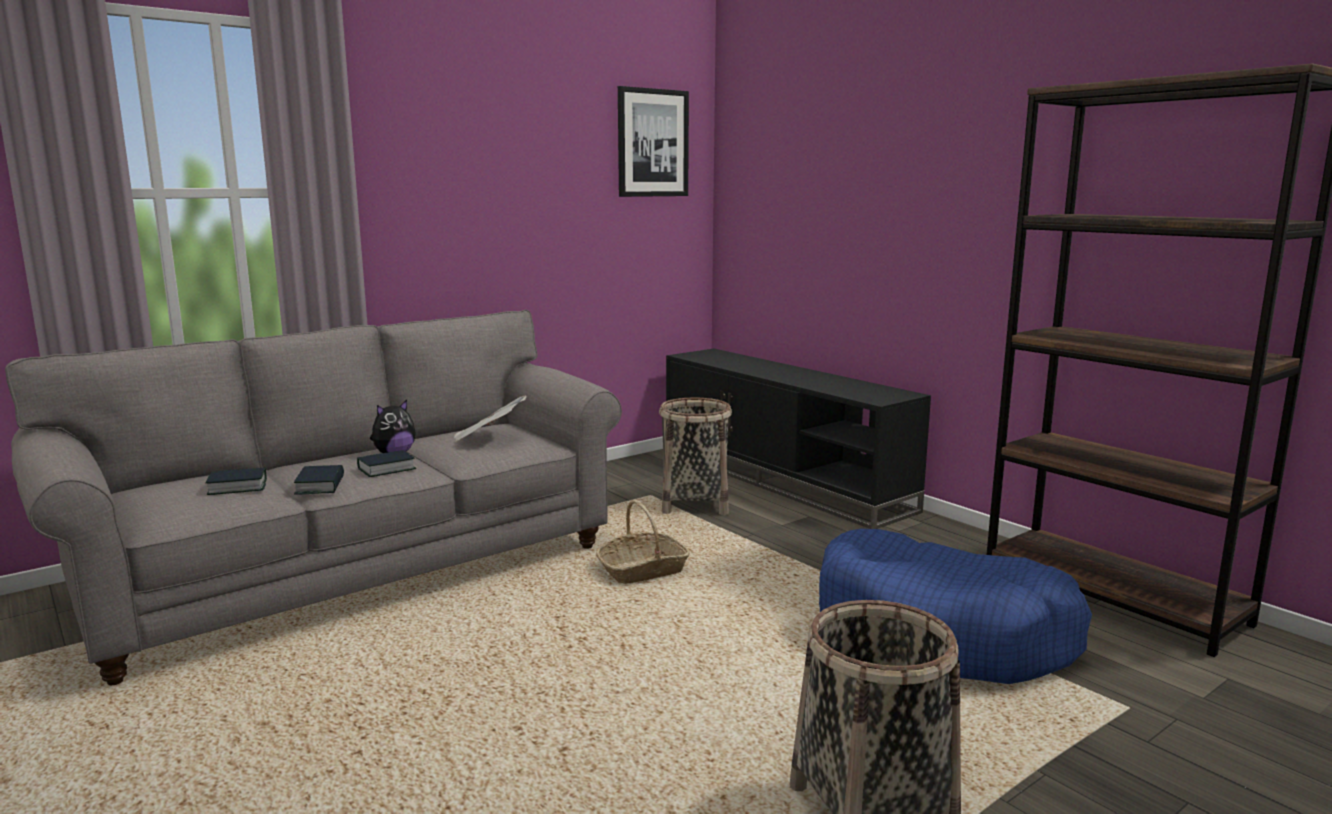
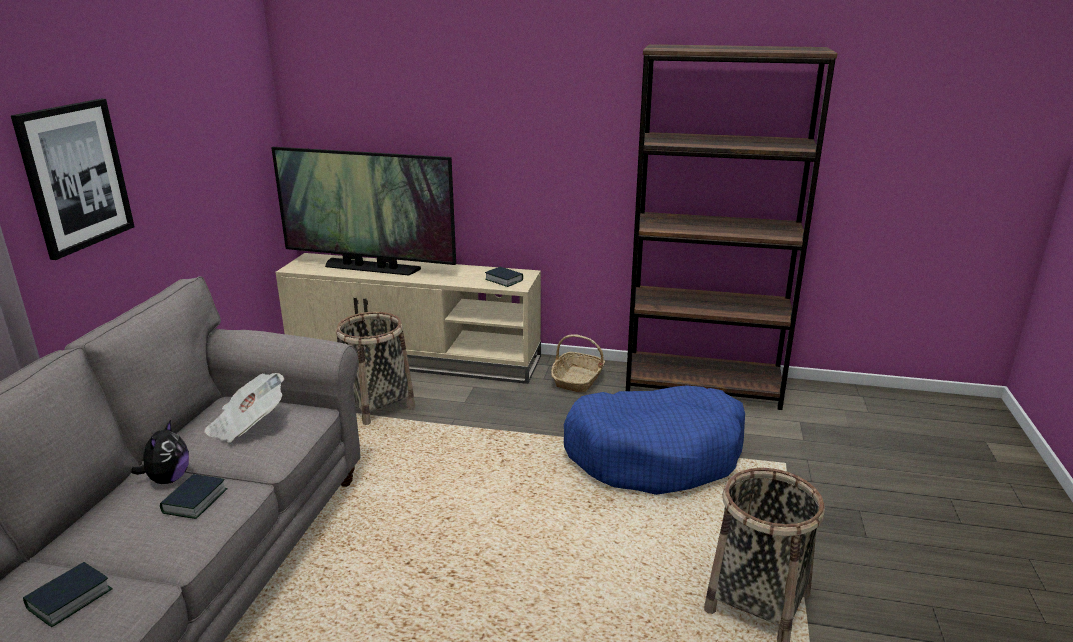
camera: 40 degrees left, 10 degrees up
book [294,465,344,494] -> book moved to [485,267,523,287]
basket [596,500,690,584] -> basket moved to [551,334,605,392]
picture [618,86,689,197] -> picture moved to [11,99,135,260]
black tv stand [666,349,931,529] -> beige tv stand [275,253,541,384]
none -> television [271,147,456,276]

